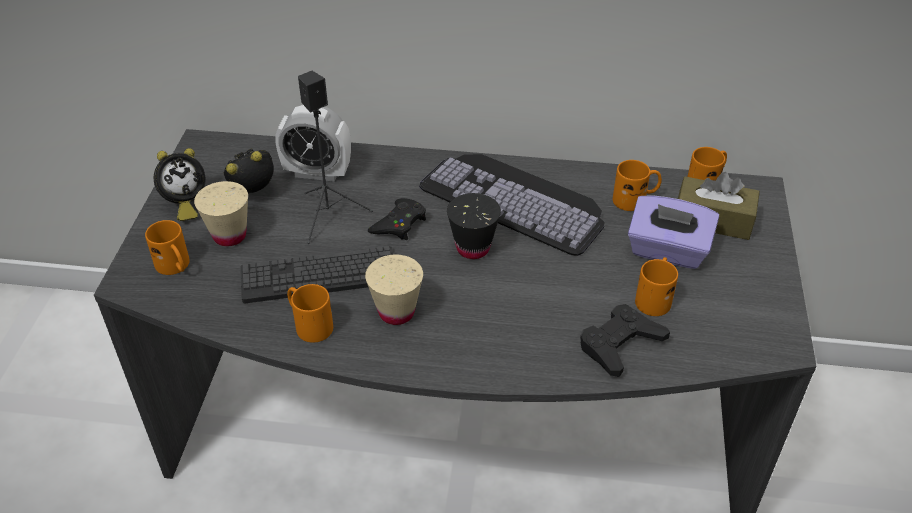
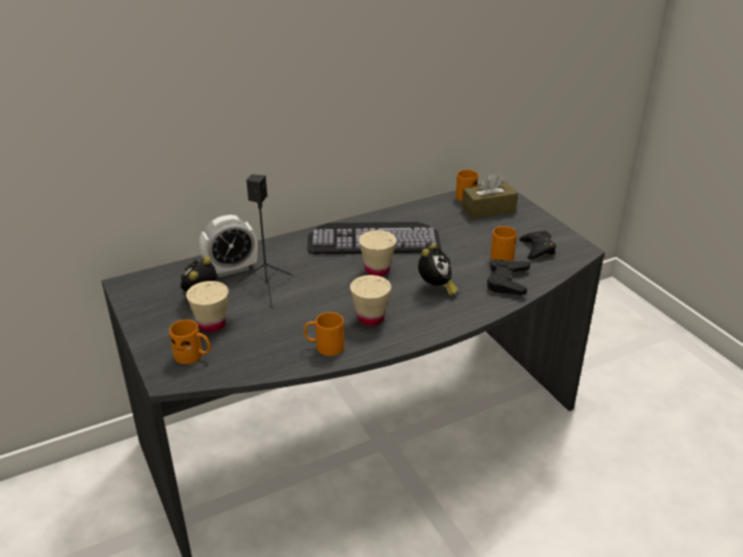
camera: 35 degrees left, 10 degrees down
alarm clock [154,148,206,221] -> alarm clock moved to [418,244,458,296]
keyboard [240,246,393,303] -> none
black game controller [368,198,426,240] -> black game controller moved to [519,231,556,259]
black cup [447,193,501,259] -> beige cup [359,230,396,276]
orange mug [613,160,662,211] -> none
purple tissue box [628,195,719,269] -> none

